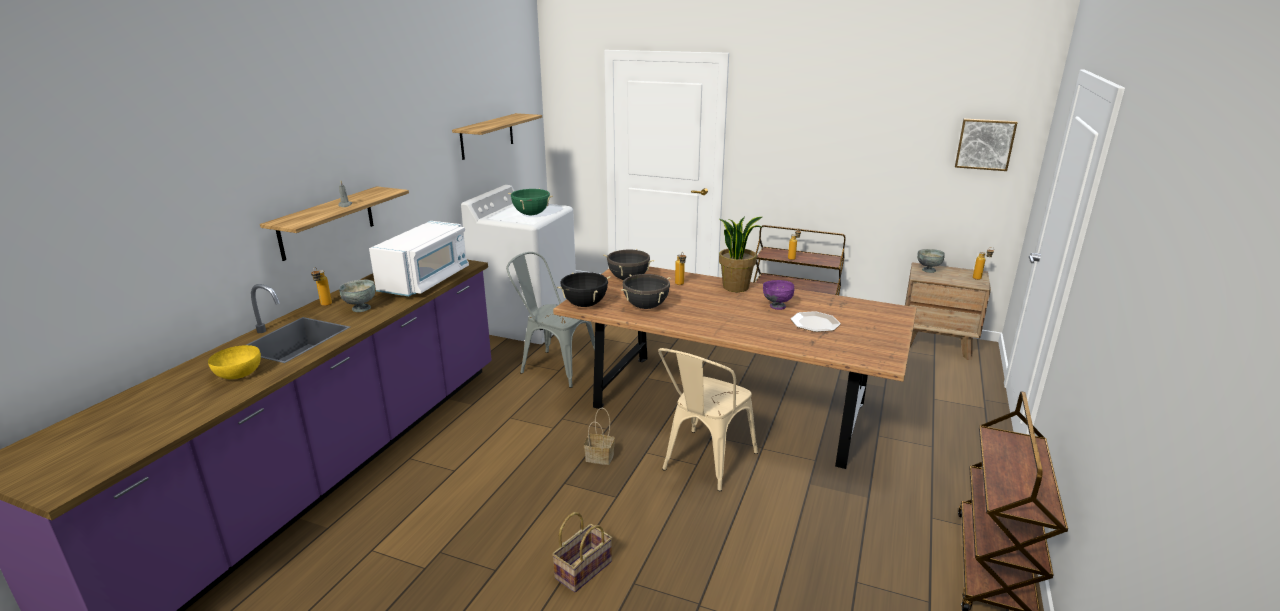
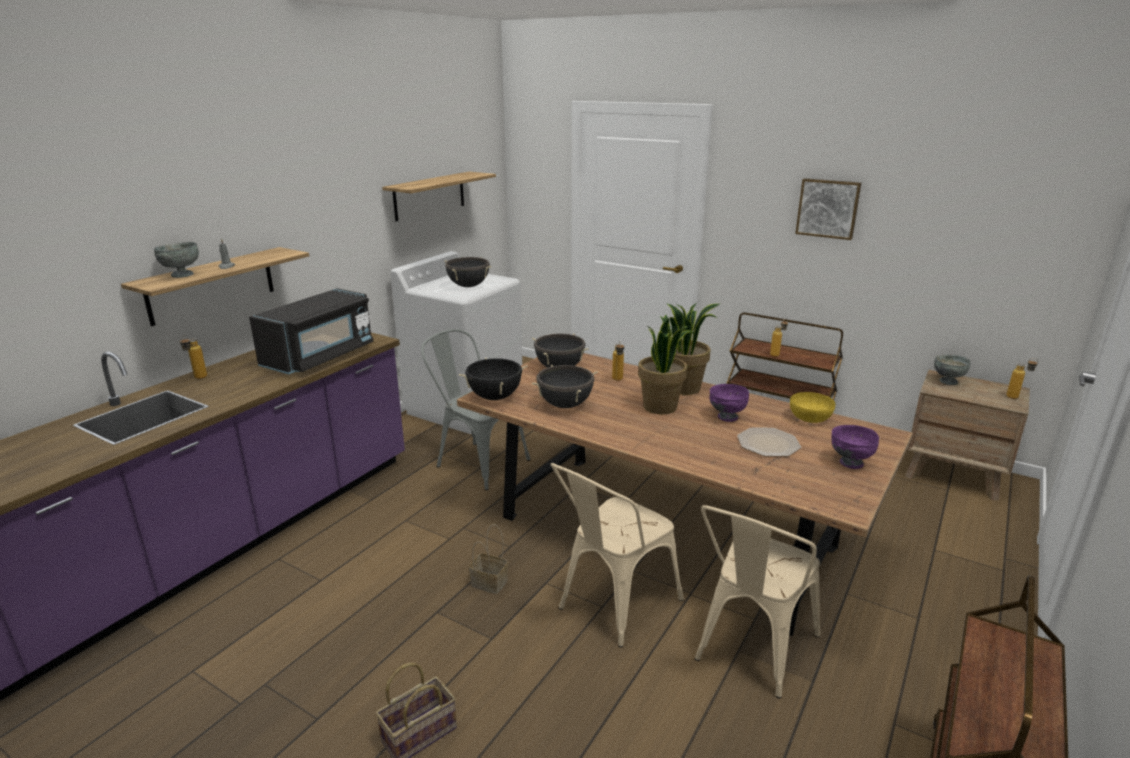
camera: 10 degrees right, 0 degrees up
yellow bowl [208,345,261,379] -> yellow bowl moved to [790,392,835,423]
grey bowl [339,279,375,312] -> grey bowl moved to [153,242,199,278]
white microwave [369,221,469,296] -> black microwave [249,288,373,374]
green cooking pot [508,189,553,215] -> black cooking pot [444,257,491,287]
picture [955,119,1018,171] -> picture moved to [795,178,861,240]
none -> potted plant [638,315,695,414]
none -> beige chair [695,505,820,699]
none -> purple bowl [831,425,879,469]

